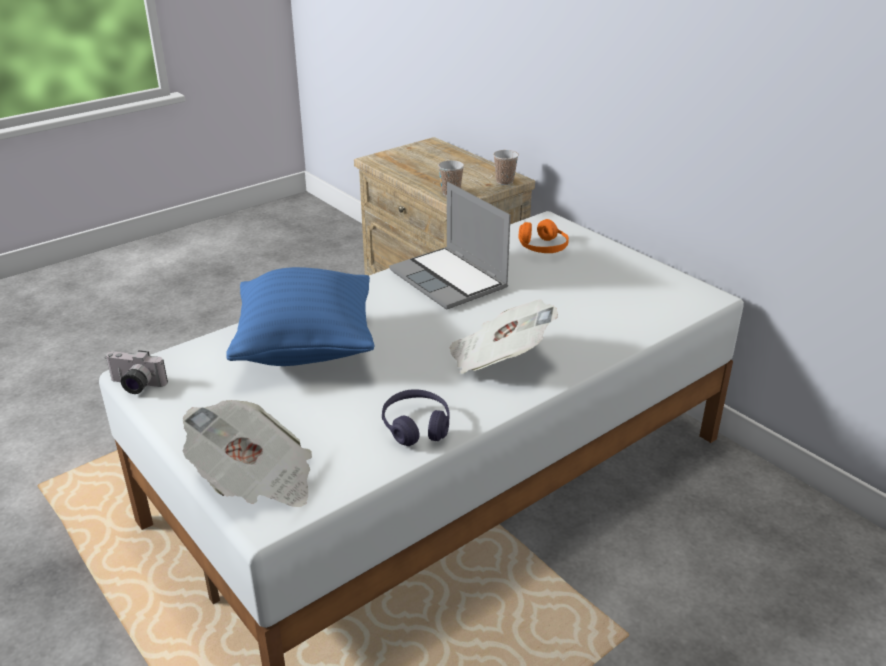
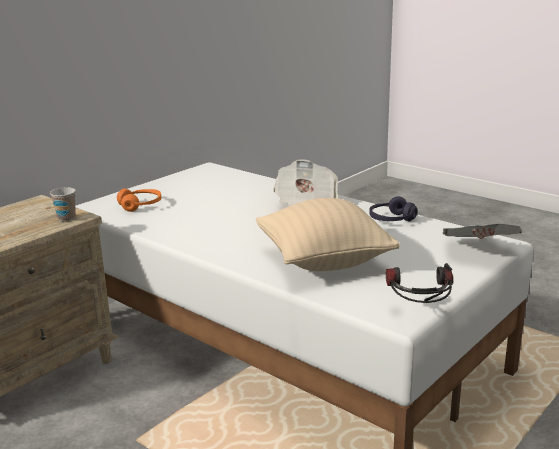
camera: 100 degrees left, 10 degrees down
camera [106,350,168,394] -> headphones [386,263,453,303]
blue pillow [227,267,375,366] -> beige pillow [256,198,400,271]
laptop [389,182,511,310] -> none
cup [493,150,519,185] -> none

